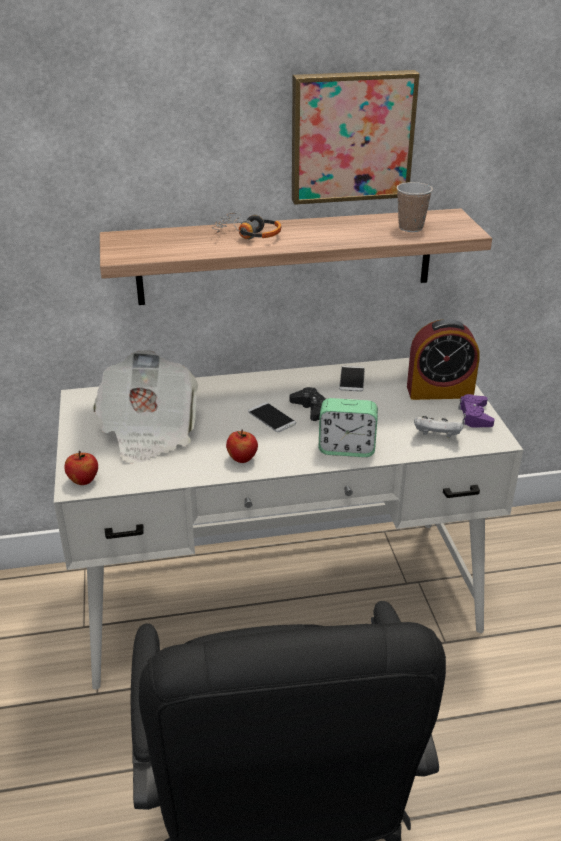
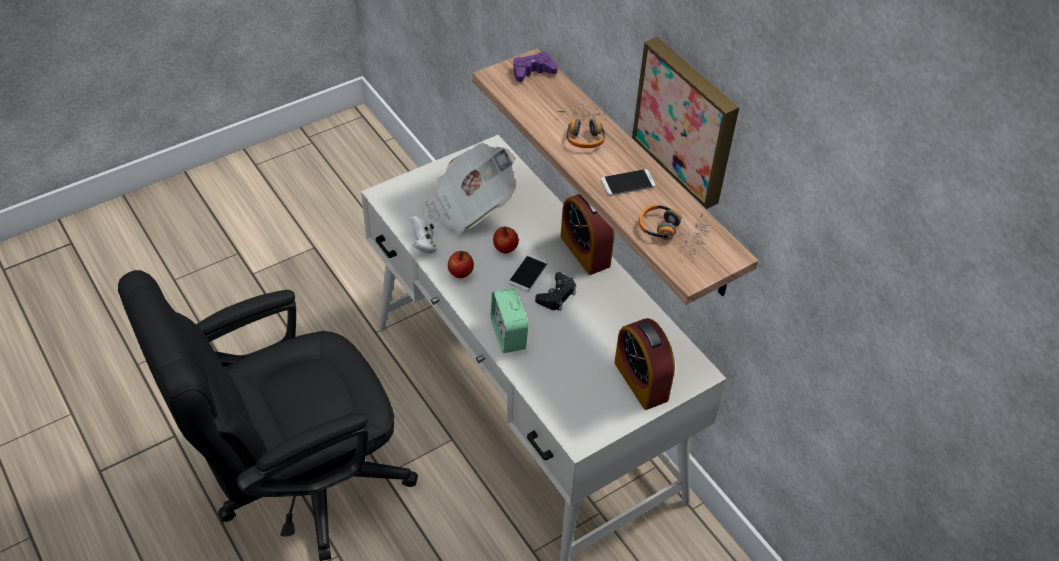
camera: 65 degrees right, 15 degrees up
apple [64,451,98,485] -> apple moved to [493,227,519,253]
phone [339,366,365,392] -> phone moved to [601,169,656,196]
cup [397,182,433,232] -> headphones [639,204,710,254]
white game controller [414,416,463,438] -> white game controller moved to [409,216,437,254]
purple game controller [458,394,495,427] -> purple game controller moved to [513,52,558,82]
none -> alarm clock [561,194,614,275]

